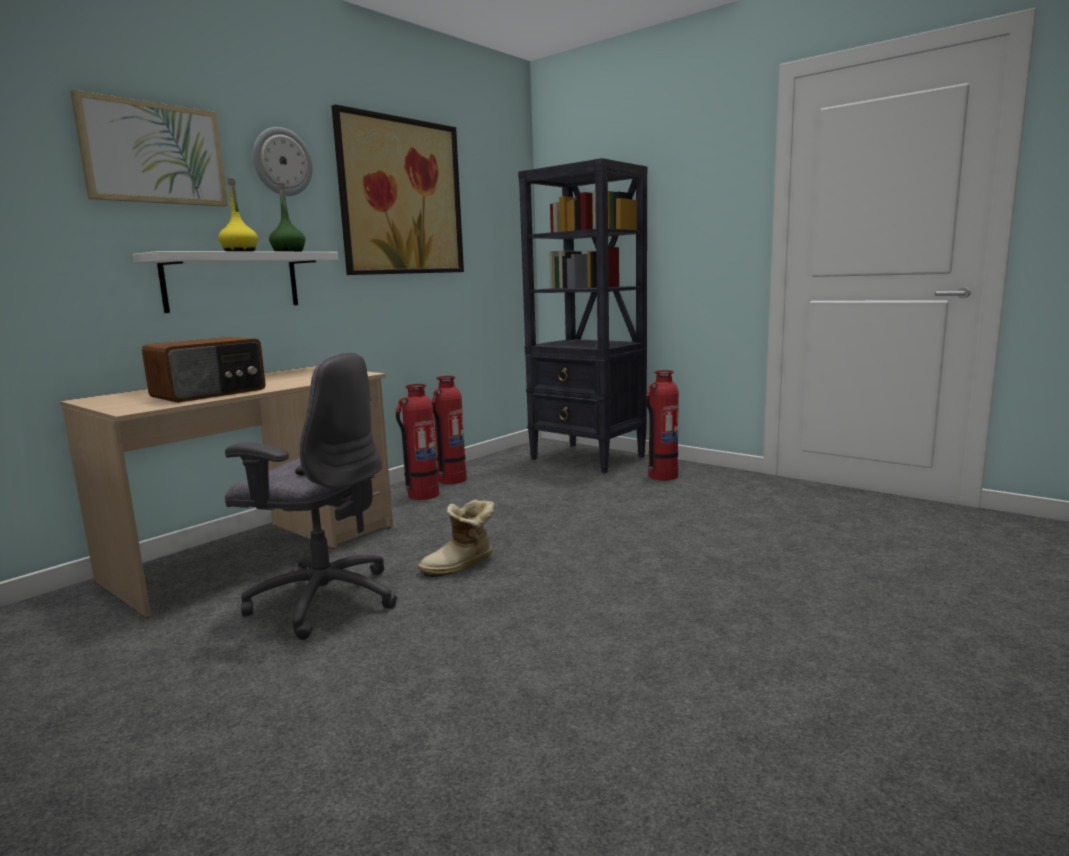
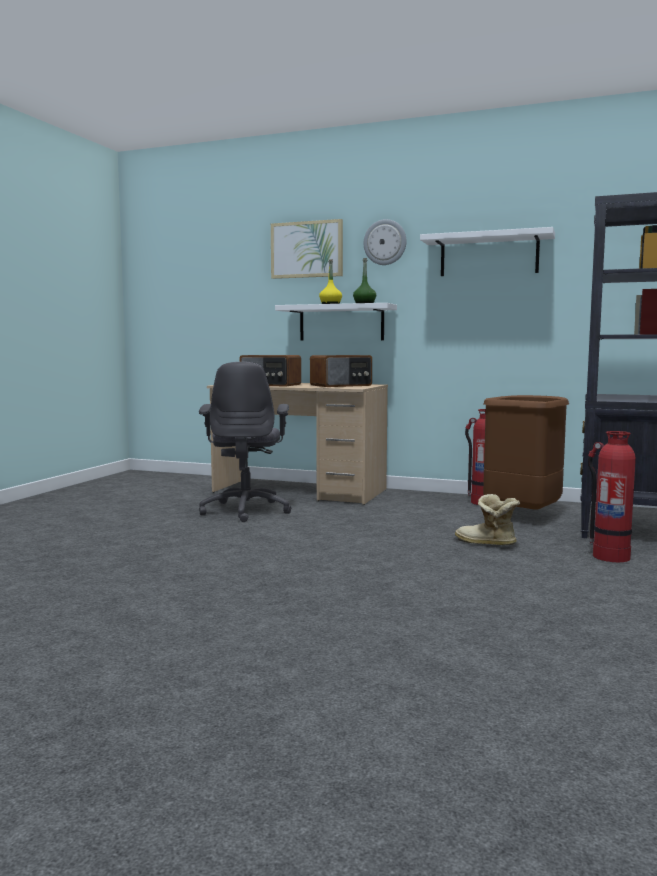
camera: 70 degrees right, 5 degrees down
picture [331,104,464,275] -> white shelf [420,227,555,276]
fire extinguisher [396,384,439,500] -> none
boot [418,499,494,577] -> boot moved to [455,494,520,545]
none -> radio [310,355,372,387]
none -> brown trash can [483,395,569,510]

